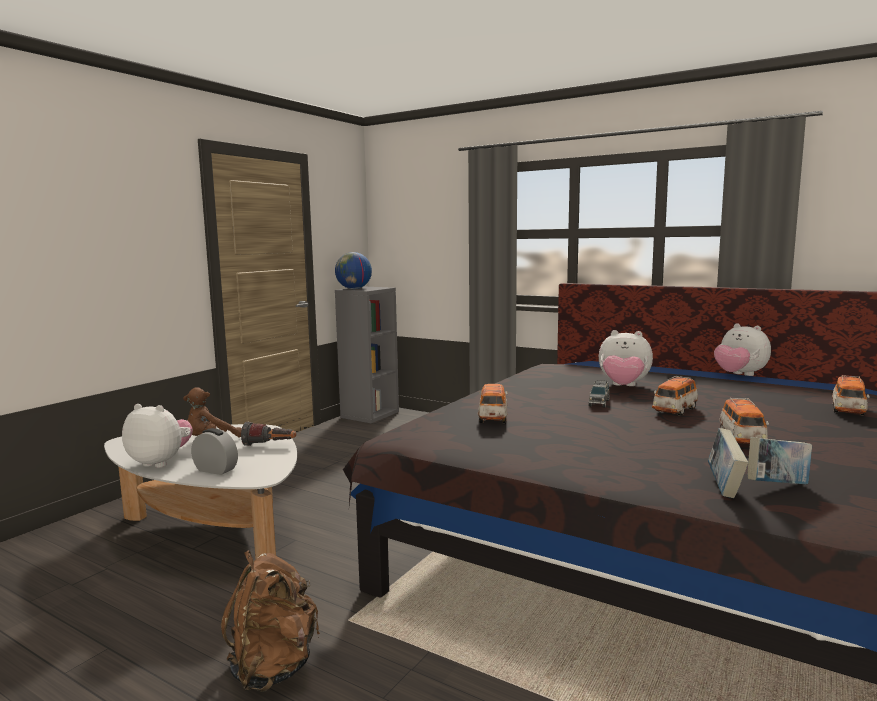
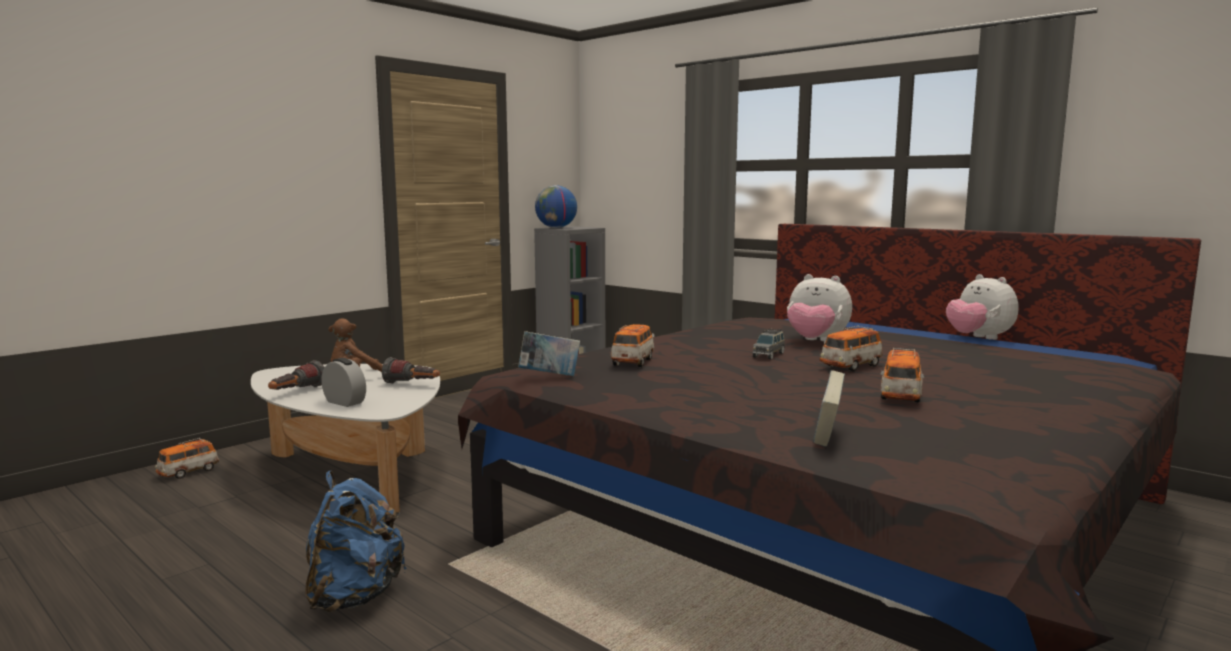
camera: 10 degrees right, 0 degrees up
plush toy [122,404,193,468] -> flashlight [268,360,324,390]
brown backpack [221,550,320,692] -> blue backpack [305,471,407,612]
book [747,437,812,484] -> book moved to [518,331,580,376]
toy car [832,375,870,416] -> toy car moved to [155,438,219,479]

